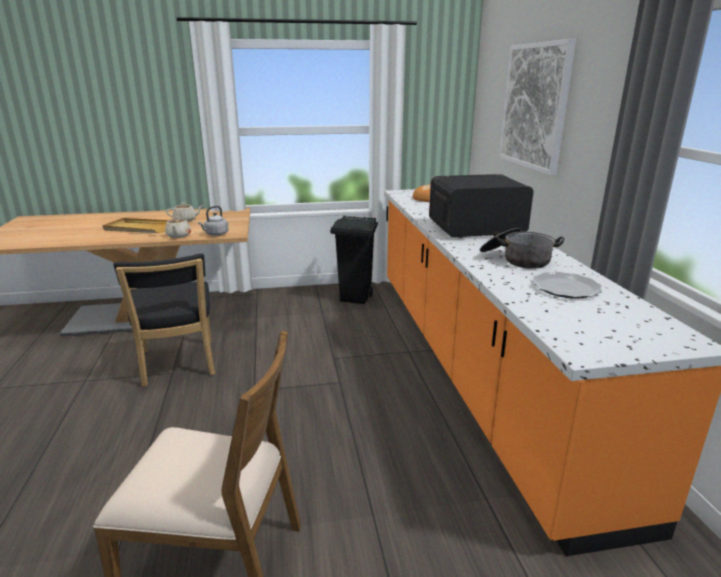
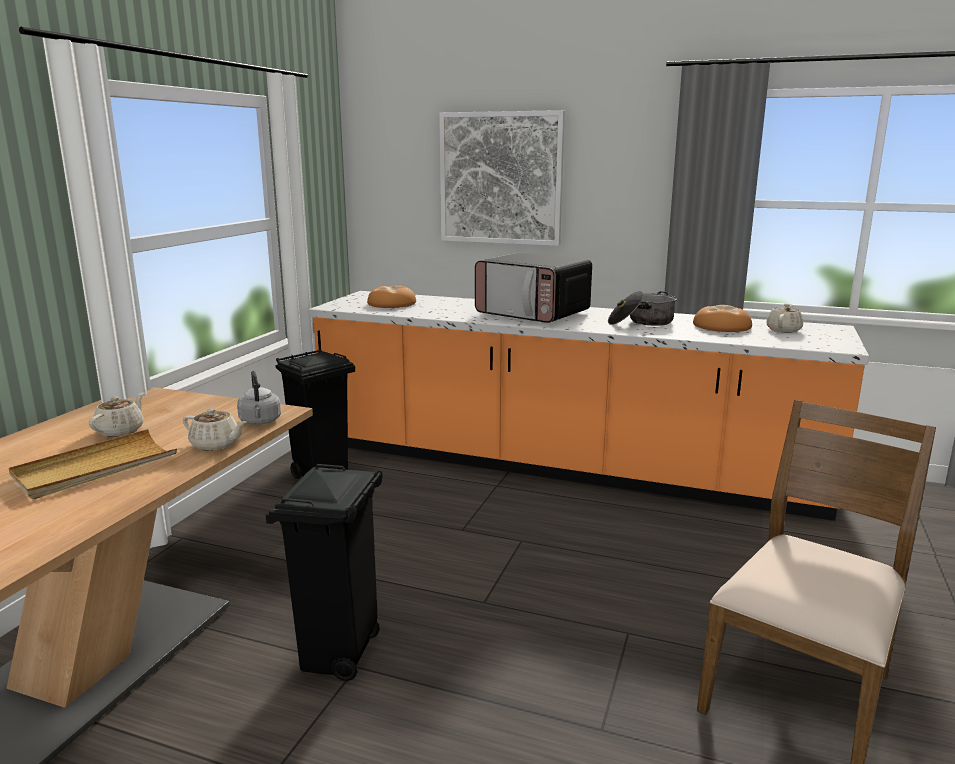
camera: 60 degrees left, 5 degrees down
black chair [114,253,215,387] -> black trash can [266,464,383,681]
microwave [429,174,533,238] -> microwave turned 75 degrees counterclockwise [475,253,592,323]
plate [532,272,602,298] -> bread [693,305,752,332]
none -> beige teapot [766,304,803,333]

